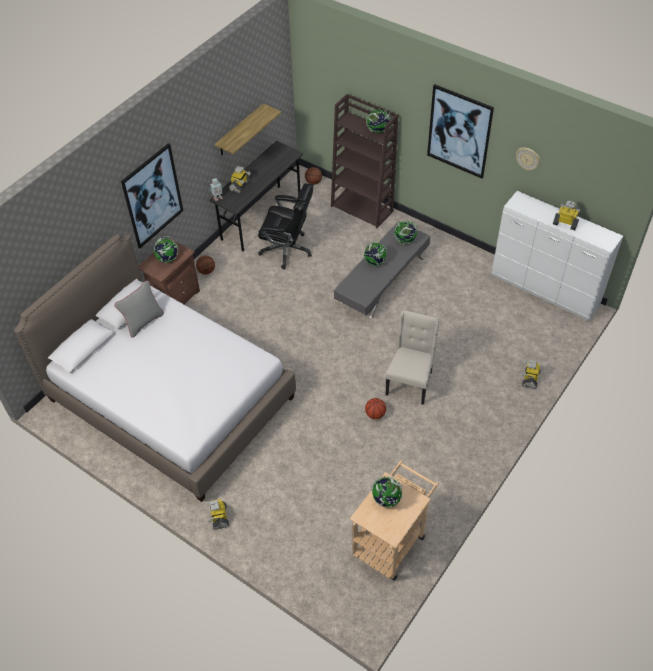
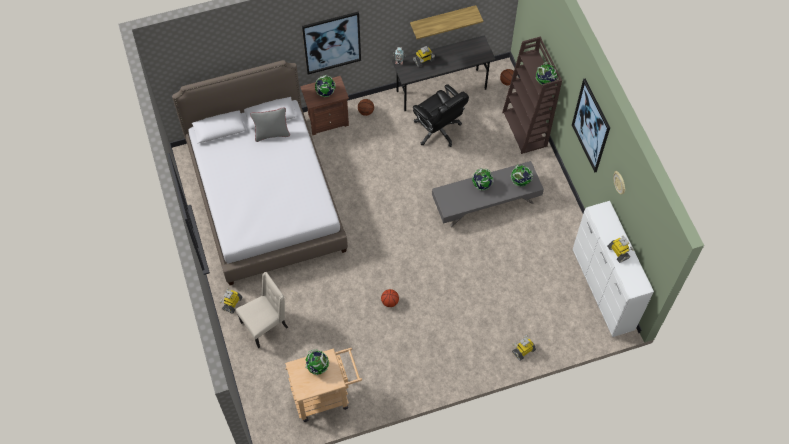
camera: 35 degrees right, 10 degrees up
beige chair [385,310,440,405] -> beige chair moved to [236,272,288,348]

